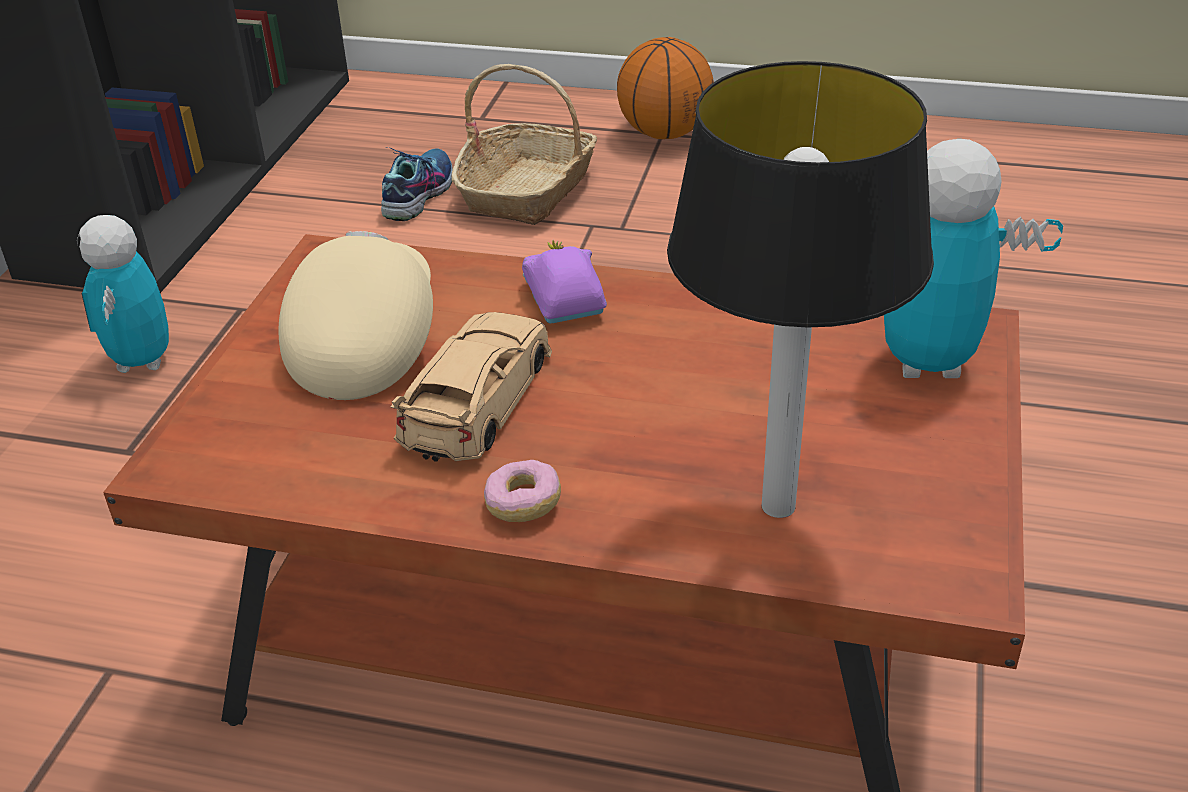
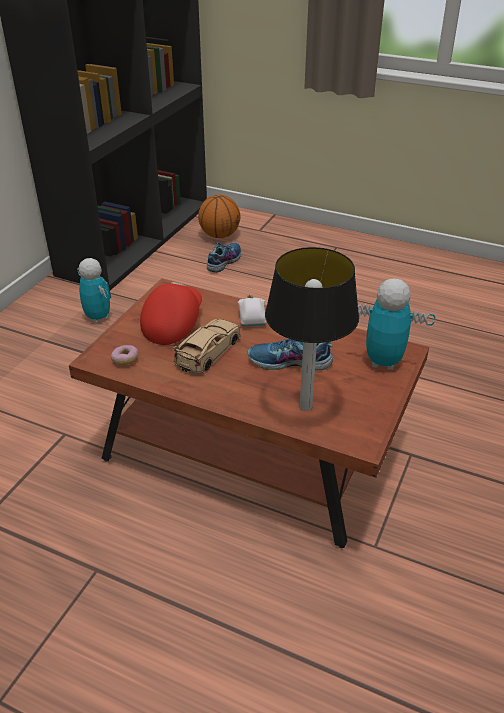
camera: 10 degrees right, 0 degrees up
toy robot [77,215,169,373] -> toy robot turned 135 degrees clockwise [77,258,111,323]
beige cap [278,231,433,400] -> red cap [140,282,202,345]
basket [452,64,597,225] -> none
donut [484,460,561,522] -> donut moved to [111,345,139,365]
purple toy car [522,240,607,323] -> white toy car [237,295,267,327]
basketball [617,37,714,139] -> basketball moved to [198,195,240,238]
none -> shoe [248,339,333,370]

